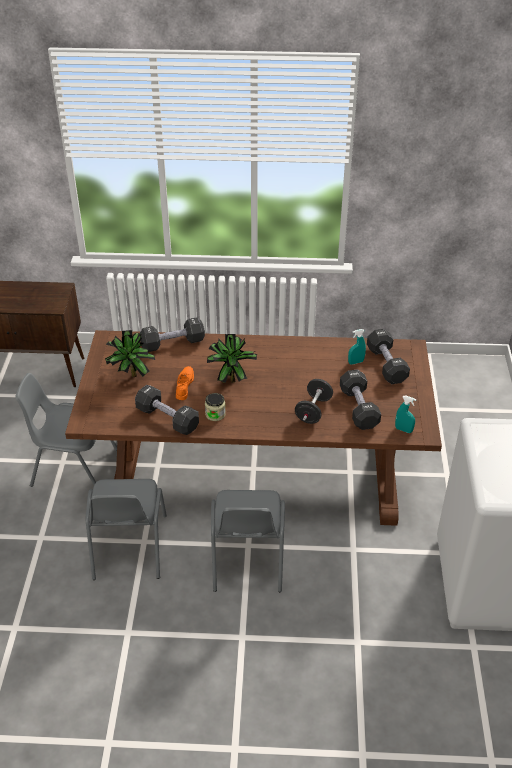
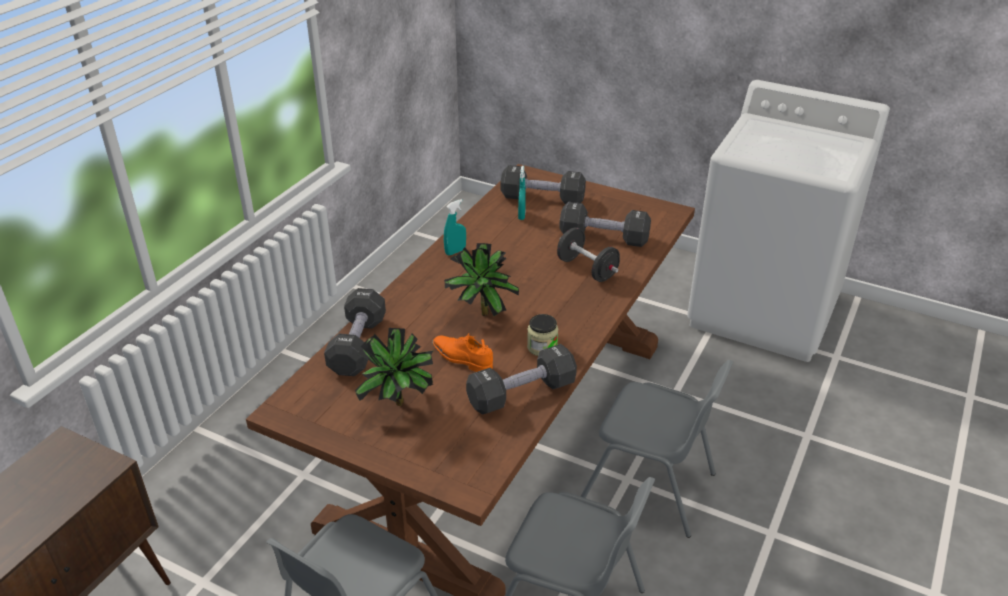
camera: 65 degrees left, 5 degrees down
turquoise spray bottle [395,396,416,433] -> turquoise spray bottle moved to [444,199,466,255]

